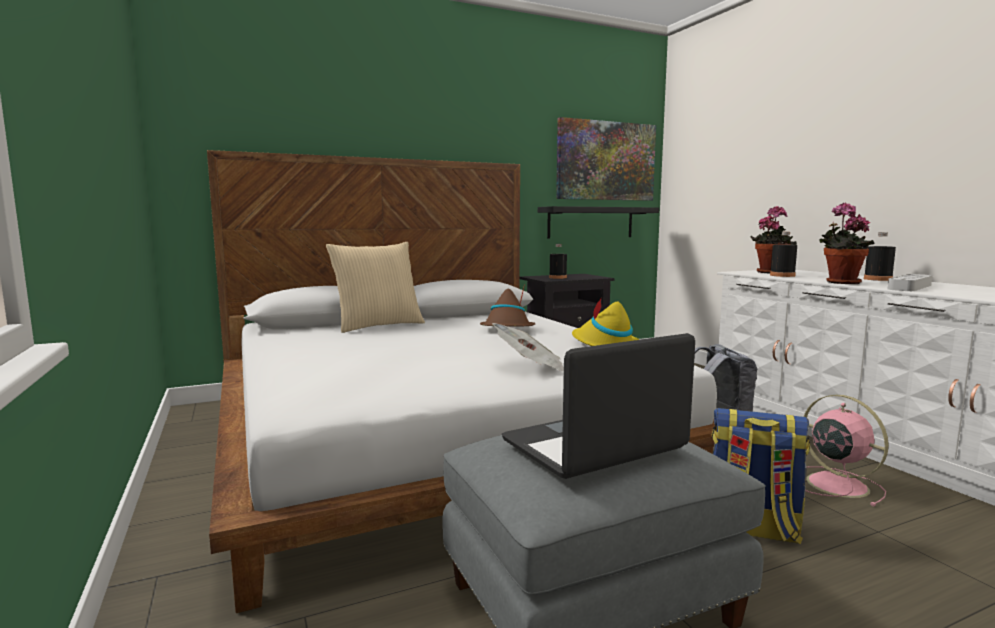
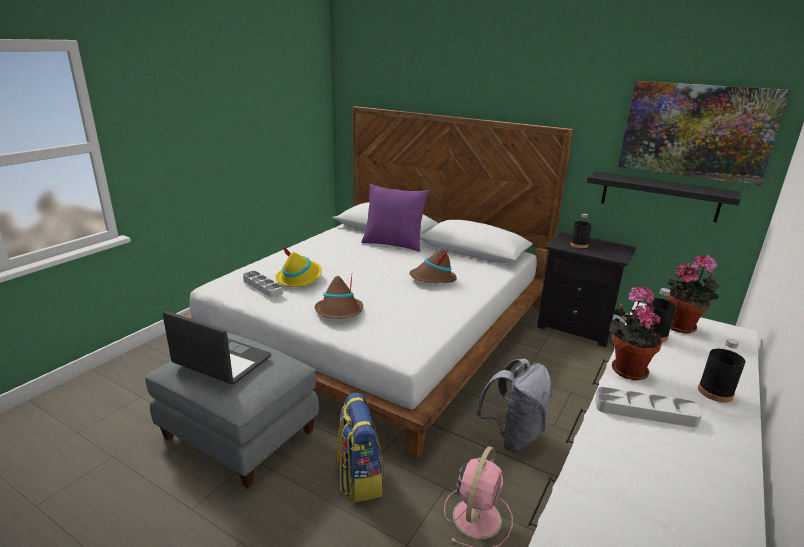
camera: 55 degrees right, 15 degrees up
beige pillow [326,242,425,333] -> purple pillow [361,184,429,252]
newspaper [492,323,564,372] -> brown hat [315,276,363,319]
yellow hat [572,297,640,346] -> yellow hat moved to [275,247,322,287]
none -> grey tray [243,271,283,297]

